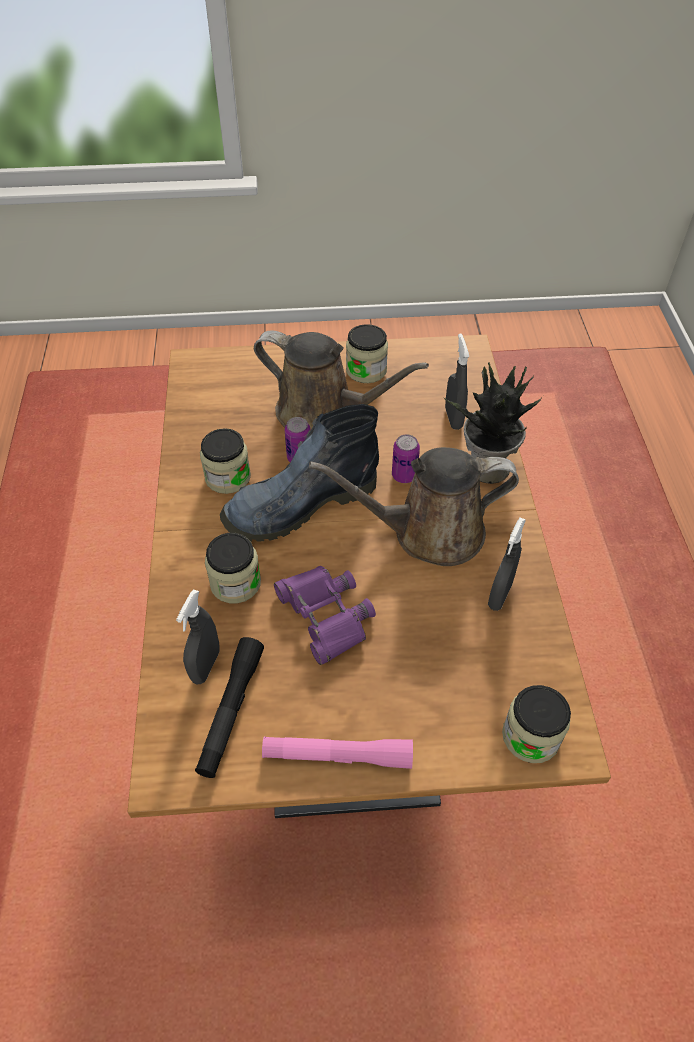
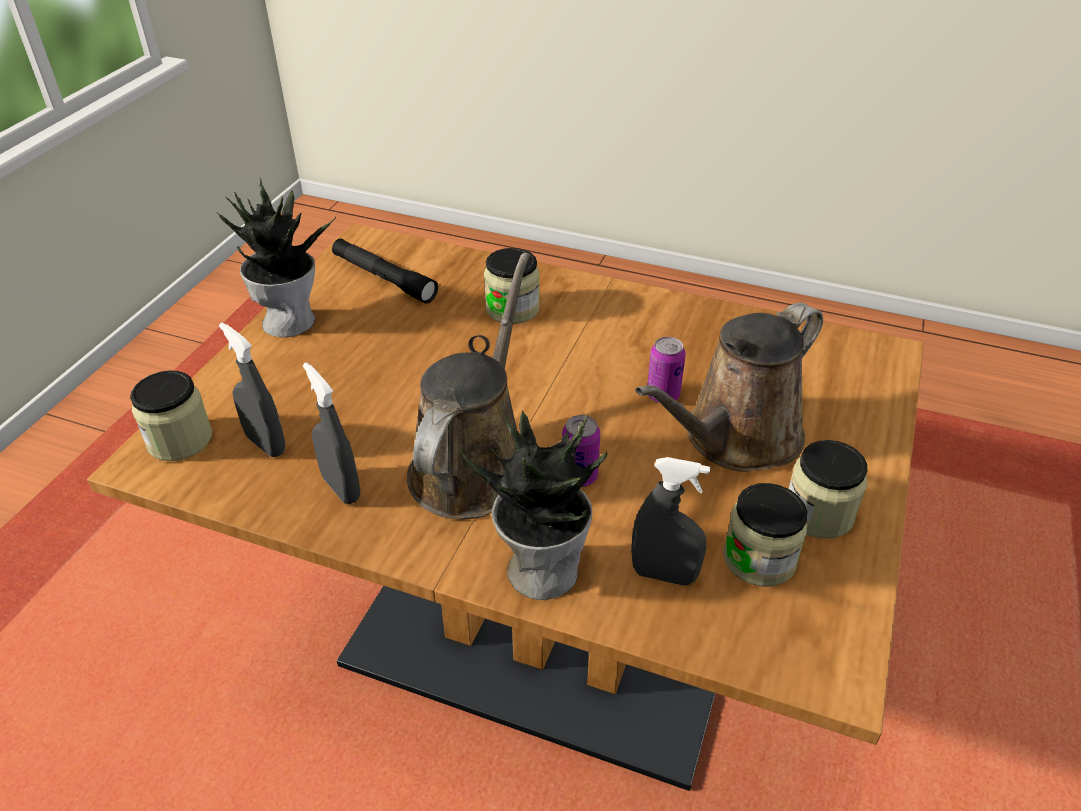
camera: 115 degrees right, 10 degrees down
grey spray bottle [176,590,220,684] -> grey spray bottle moved to [219,322,285,457]
jar [200,428,251,494] -> jar moved to [723,483,808,587]
boot [220,404,379,542] -> none
pink flashlight [262,736,413,769] -> potted plant [216,178,337,337]
purple binoculars [274,566,376,665] -> none

